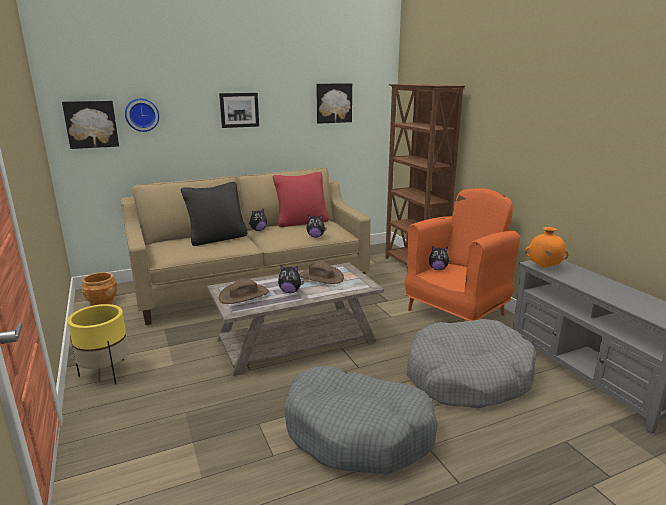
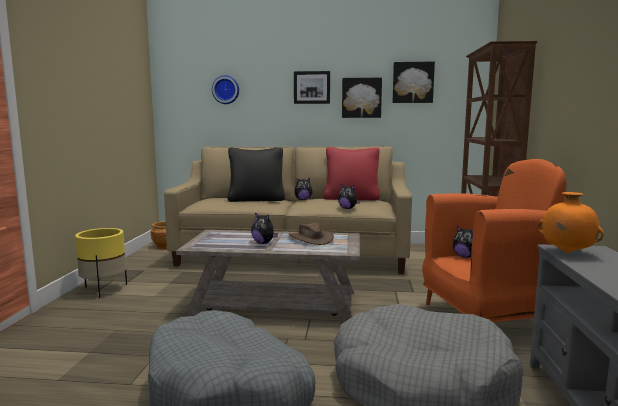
camera: 30 degrees right, 10 degrees down
picture [62,101,119,149] -> picture moved to [342,78,382,118]
brown hat [219,278,269,304] -> none

